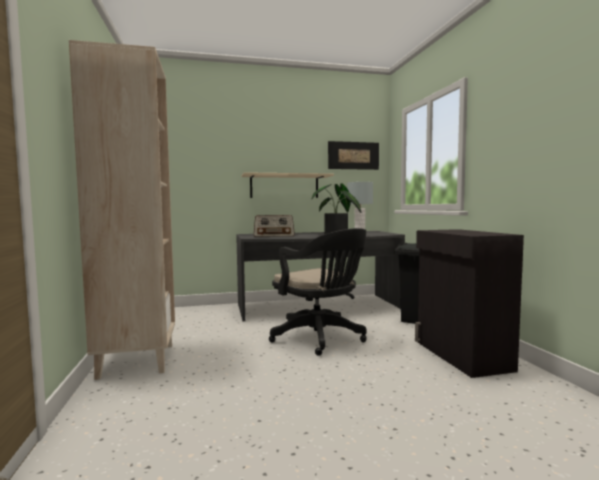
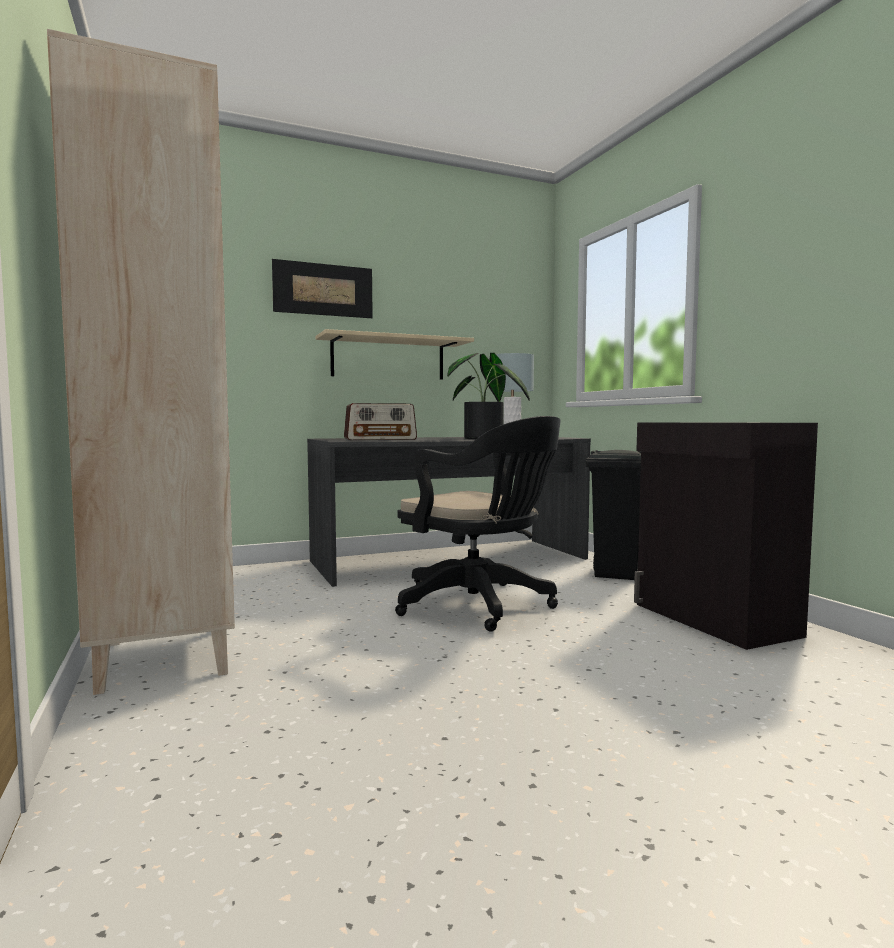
camera: 10 degrees left, 0 degrees up
picture [328,141,379,170] -> picture moved to [272,259,373,318]

